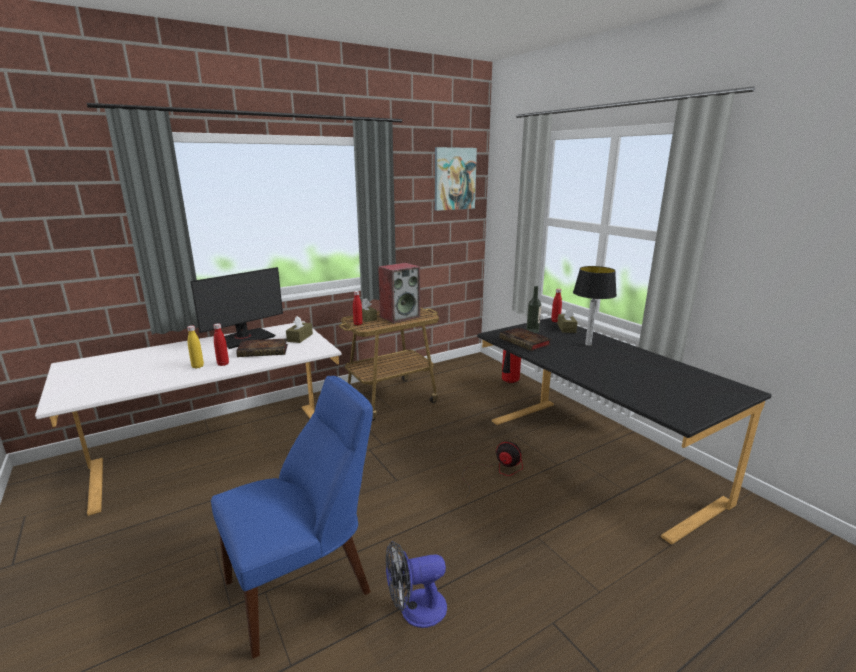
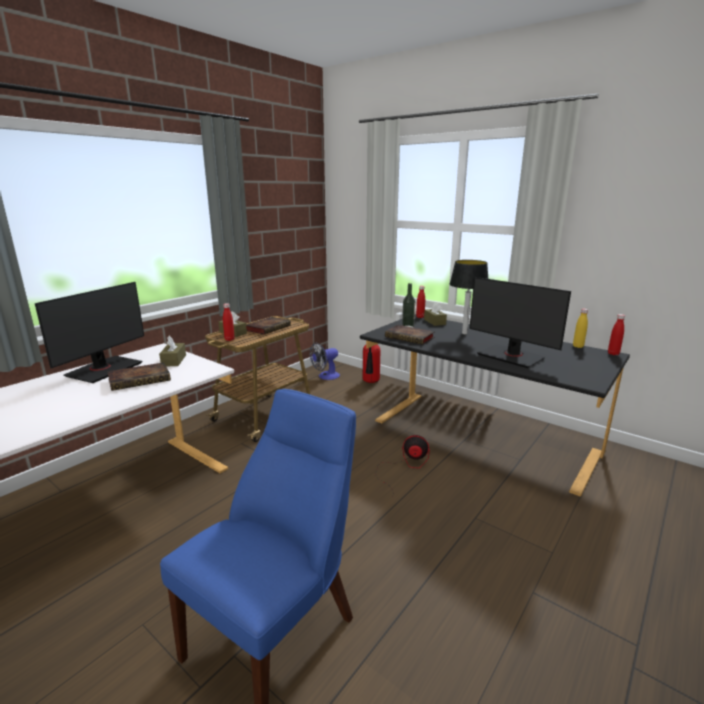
camera: 20 degrees left, 0 degrees up
yellow bottle [187,326,204,369] -> yellow bottle moved to [573,309,588,348]
red bottle [214,324,229,366] -> red bottle moved to [608,314,625,355]
speaker [378,263,420,323] -> book [246,317,291,335]
fan [386,541,447,628] -> fan moved to [310,343,340,380]
picture [435,147,477,211] -> none
none -> monitor [469,277,571,368]

